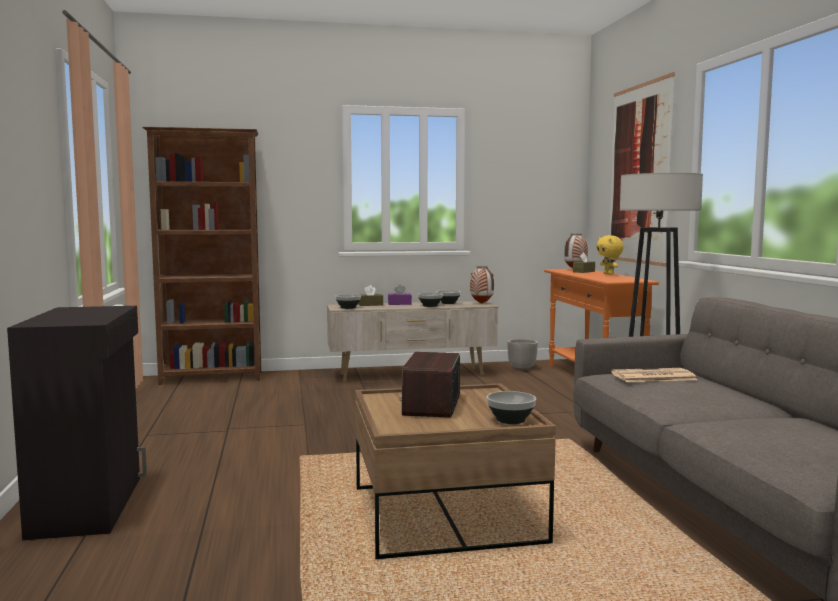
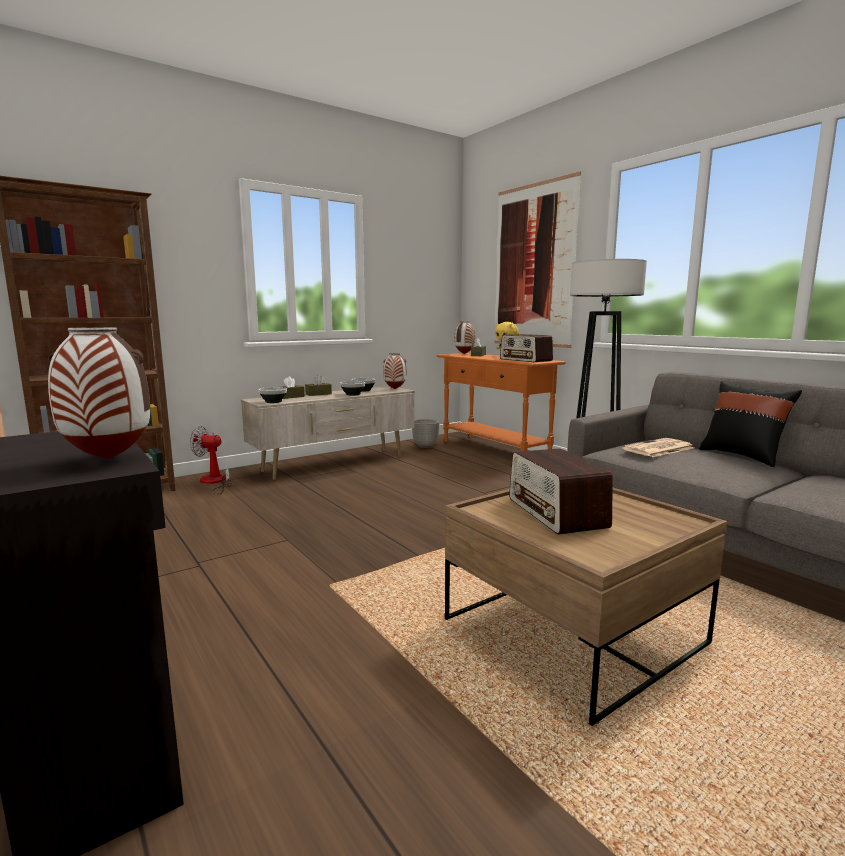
camera: 25 degrees left, 5 degrees up
purple tissue box [388,285,412,305] -> brown tissue box [305,374,332,396]
bowl [487,391,536,424] -> none
none -> vase [48,327,150,460]
none -> fan [190,426,233,494]
none -> radio [500,334,553,362]
none -> black pillow [699,381,802,467]

